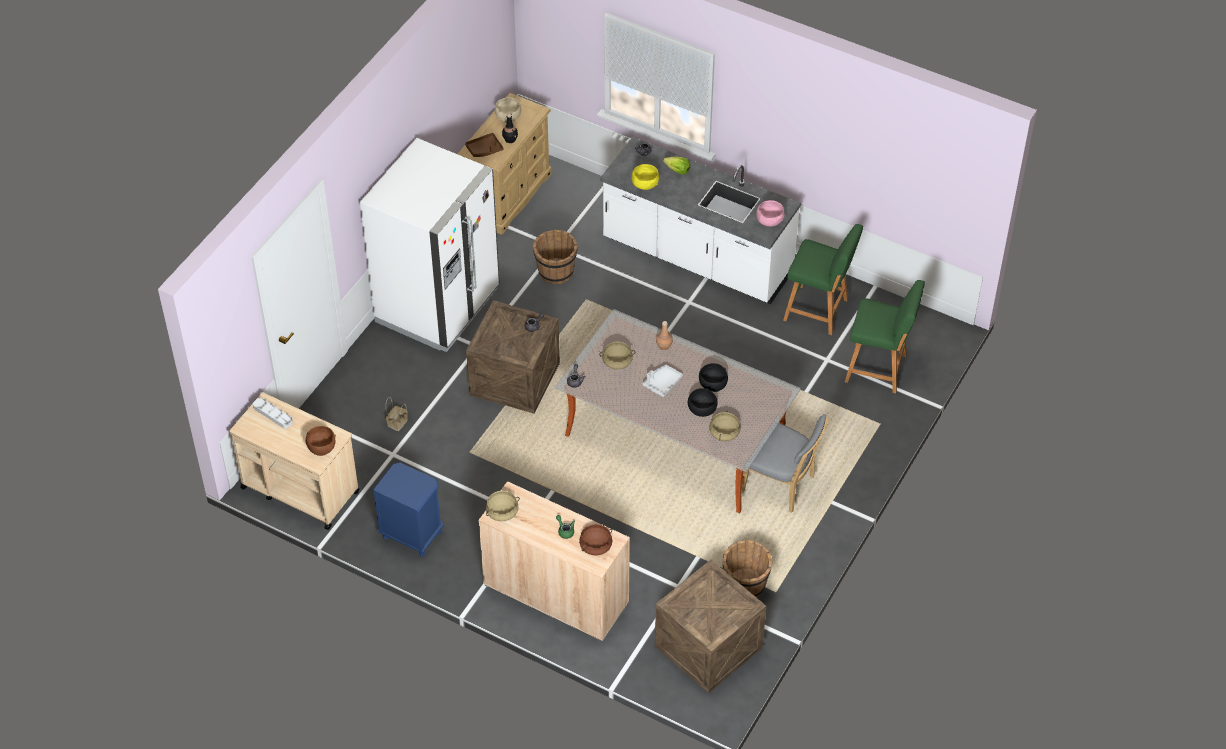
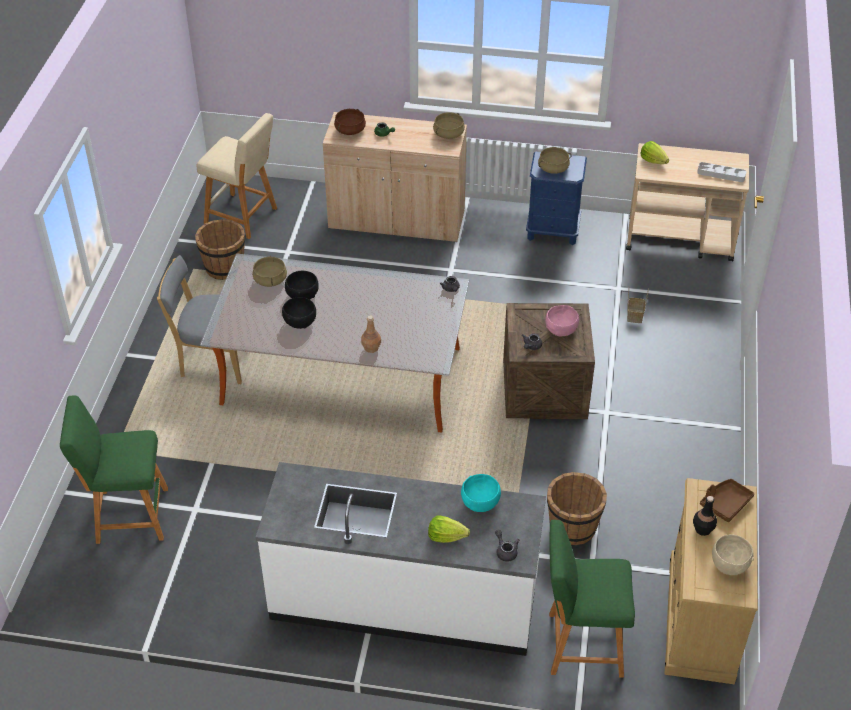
camera: 160 degrees right, 5 degrees down
brown bowl [306,426,336,456] -> lettuce [640,141,669,164]
white fridge [360,138,500,352] -> none
beige cooking pot [599,341,635,370] -> beige cooking pot moved to [538,147,572,174]
yellow bowl [631,164,659,190] -> turquoise bowl [461,474,501,512]
grey tray [643,365,683,397] -> none
crate [655,560,766,693] -> beige stool [196,113,277,239]
pink bowl [756,200,785,226] -> pink bowl moved to [545,305,579,336]
green stool [783,224,863,335] -> green stool moved to [549,520,635,678]

